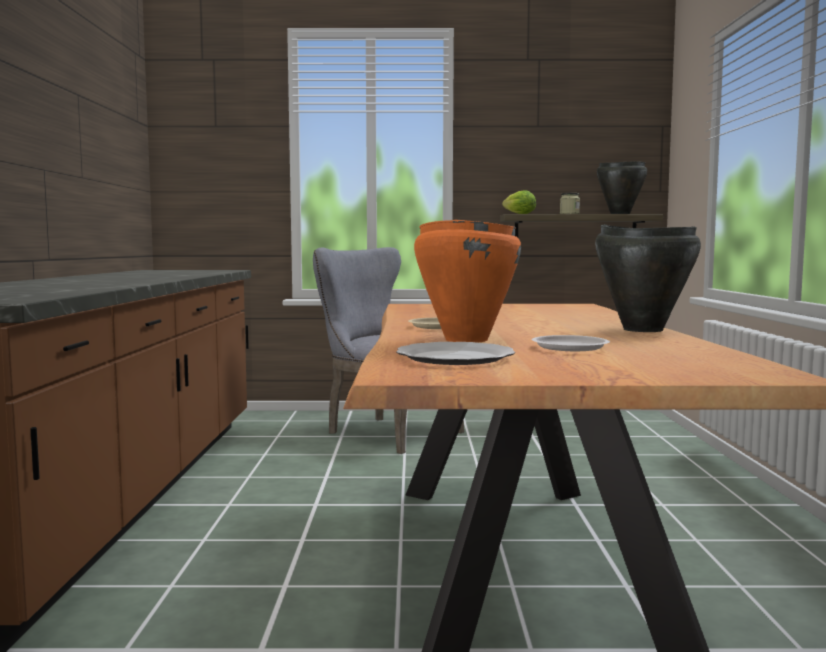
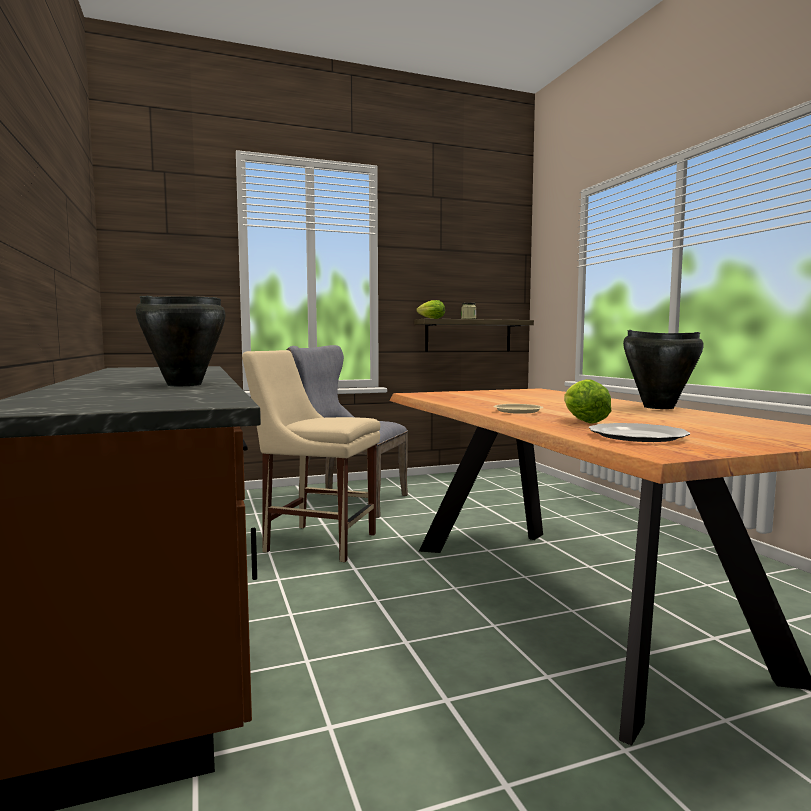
camera: 20 degrees left, 0 degrees up
orange cooking pot [414,220,521,343] -> lettuce [564,379,611,424]
white plate [532,335,610,351] -> none
black cooking pot [597,162,647,214] -> black cooking pot moved to [136,296,226,386]
none -> beige chair [242,350,380,562]

